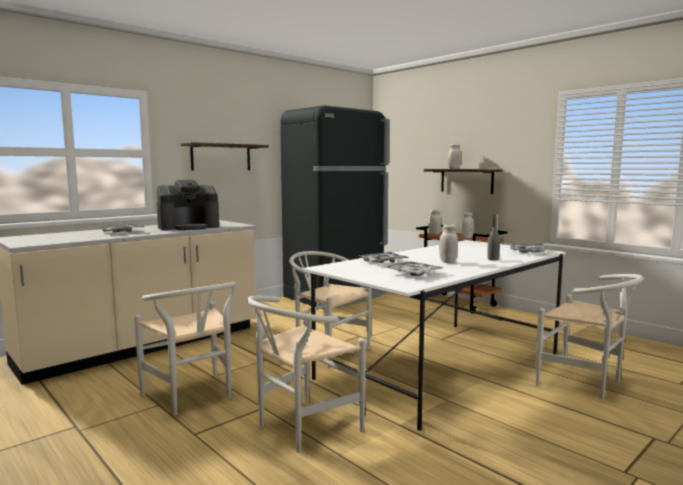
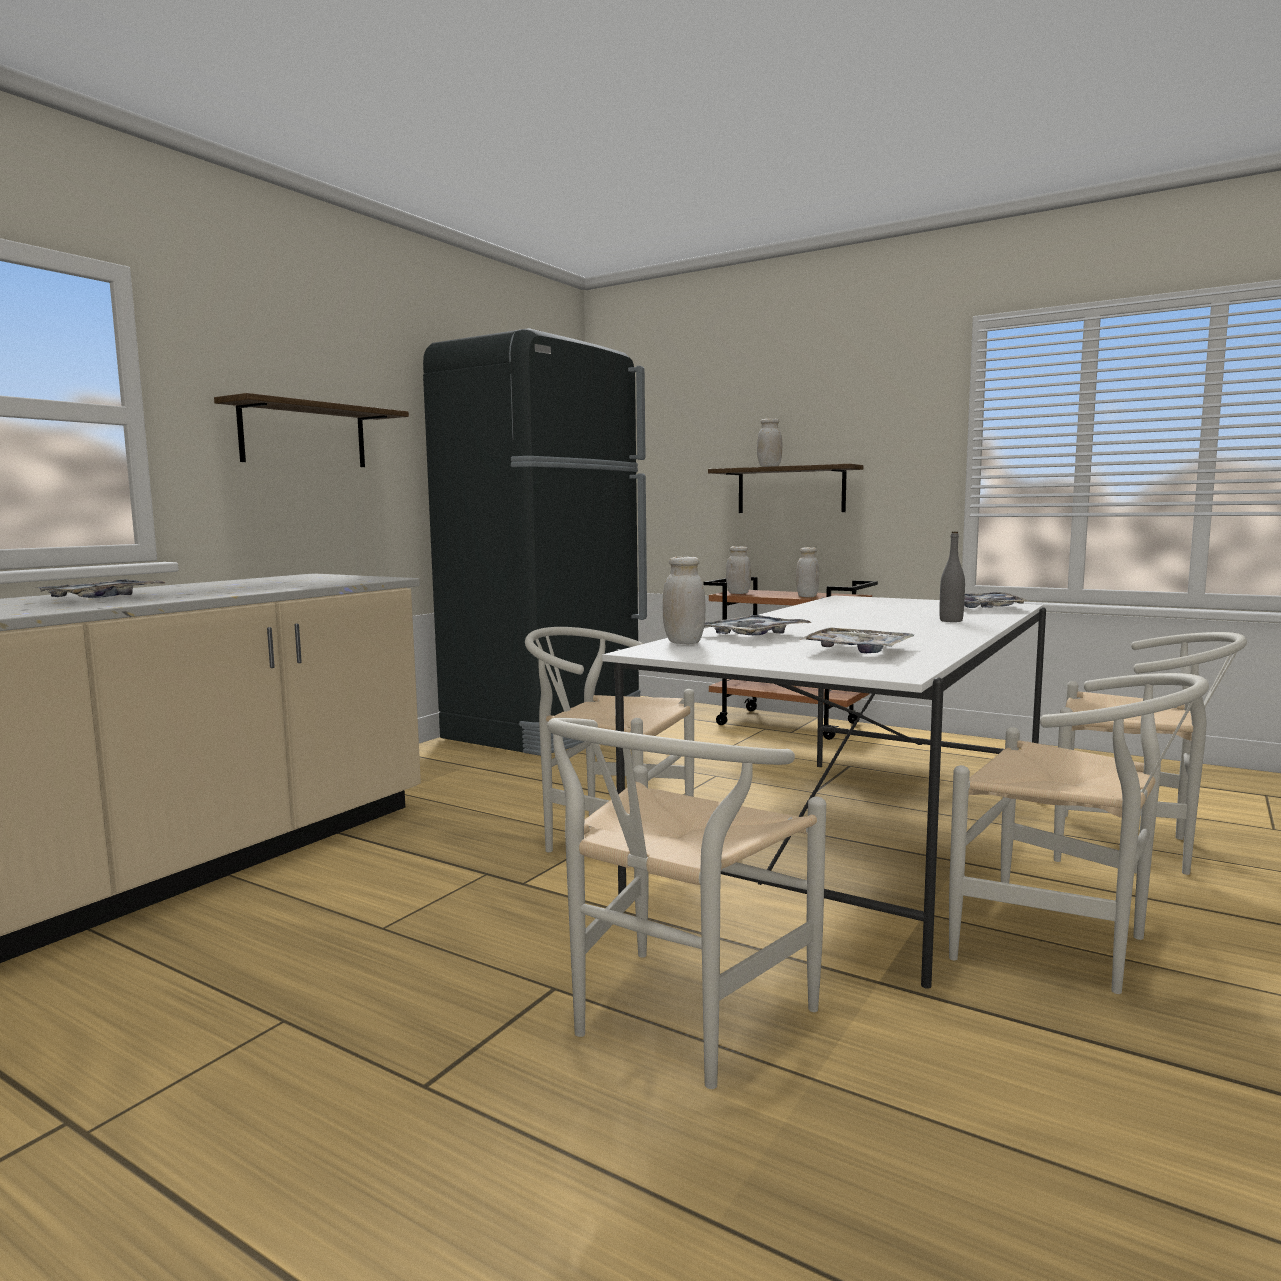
camera: 15 degrees left, 0 degrees up
white chair [134,282,236,416] -> white chair moved to [949,673,1209,994]
coffee machine [156,180,219,231] -> none
white jar [439,224,458,263] -> white jar moved to [662,557,705,644]

